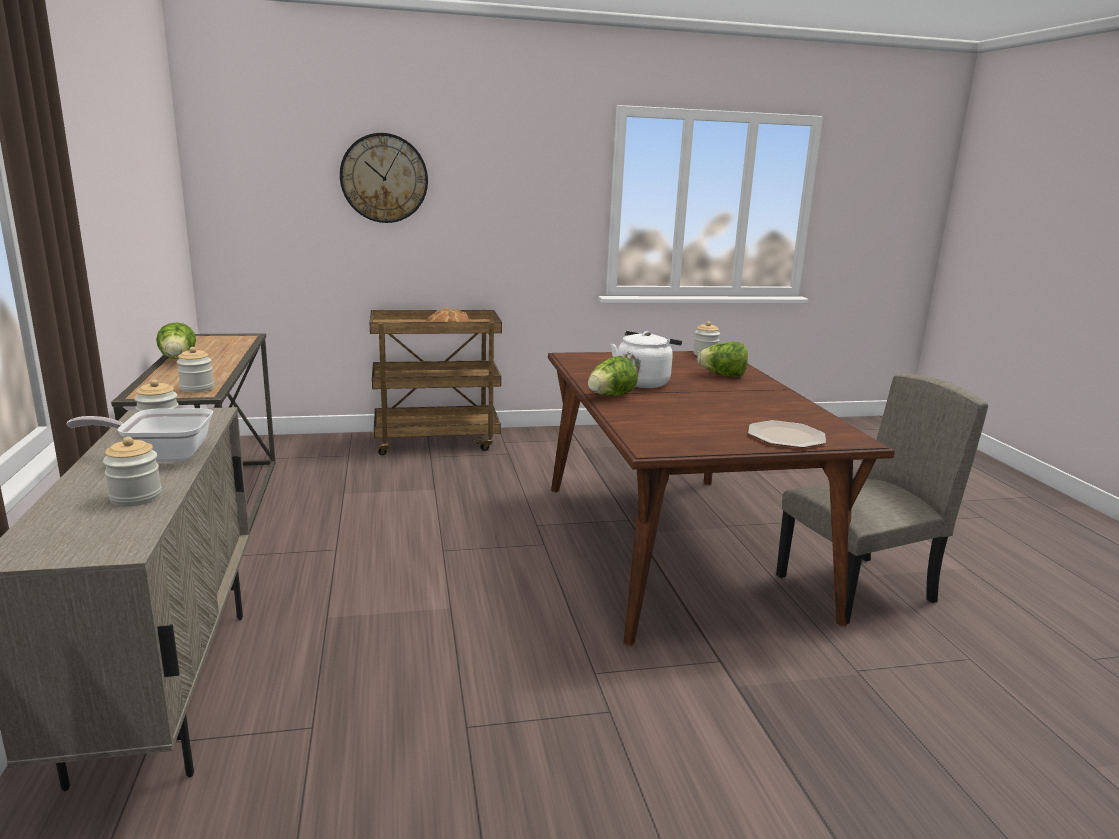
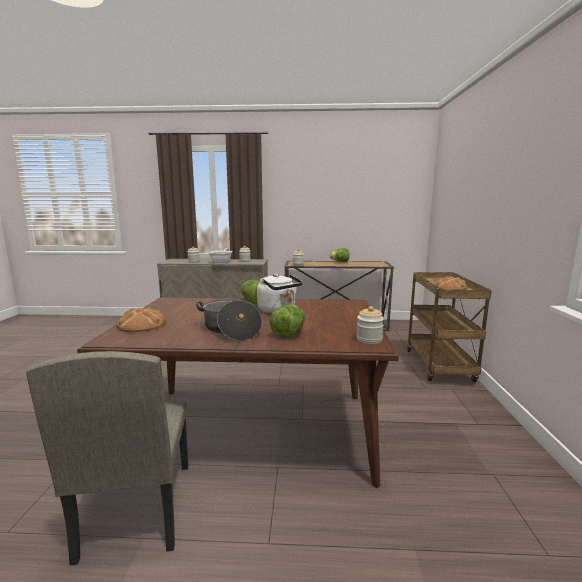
camera: 105 degrees right, 5 degrees down
wall clock [340,133,428,223] -> none
plate [748,420,826,448] -> bread [116,307,166,332]
none -> cooking pot [196,299,262,341]

